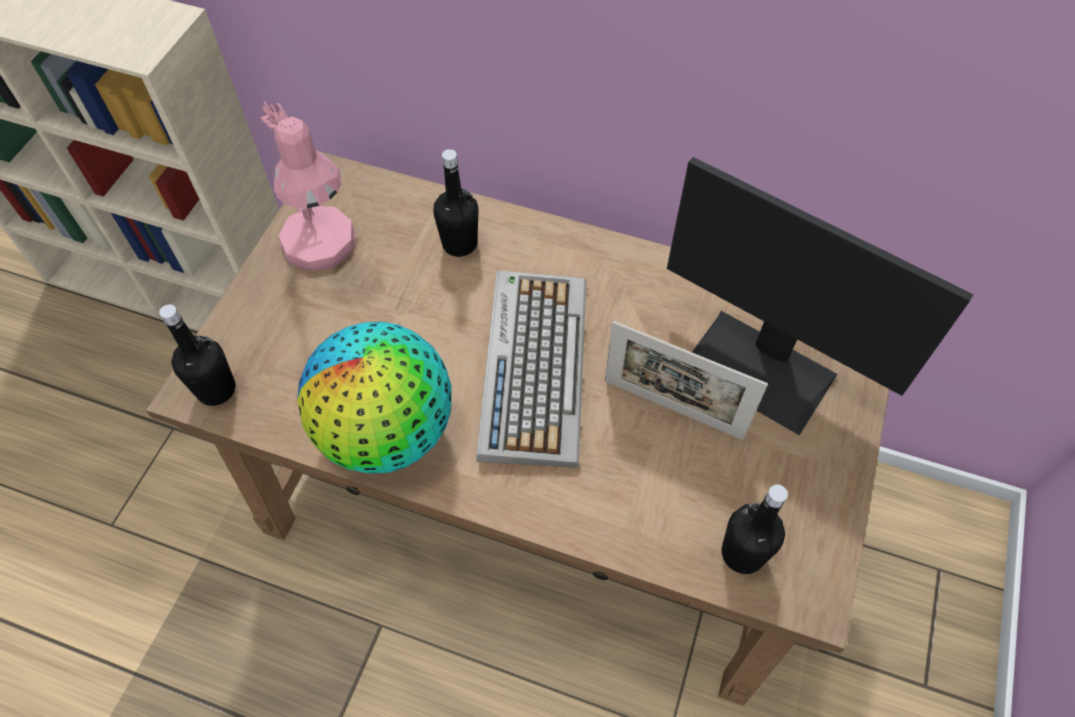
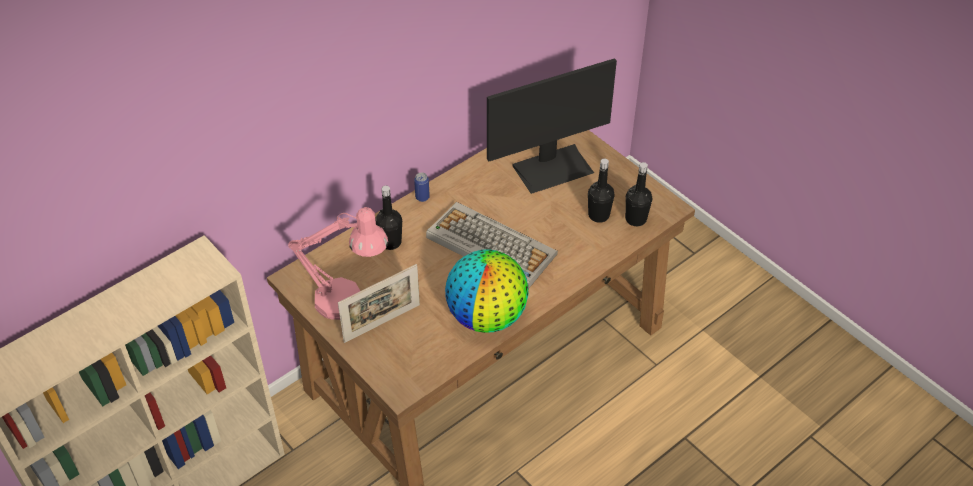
camera: 60 degrees left, 10 degrees down
black bottle [159,304,236,406] -> black bottle moved to [588,158,615,223]
picture frame [605,321,768,440] -> picture frame moved to [338,264,420,343]
none -> can [414,173,430,202]

